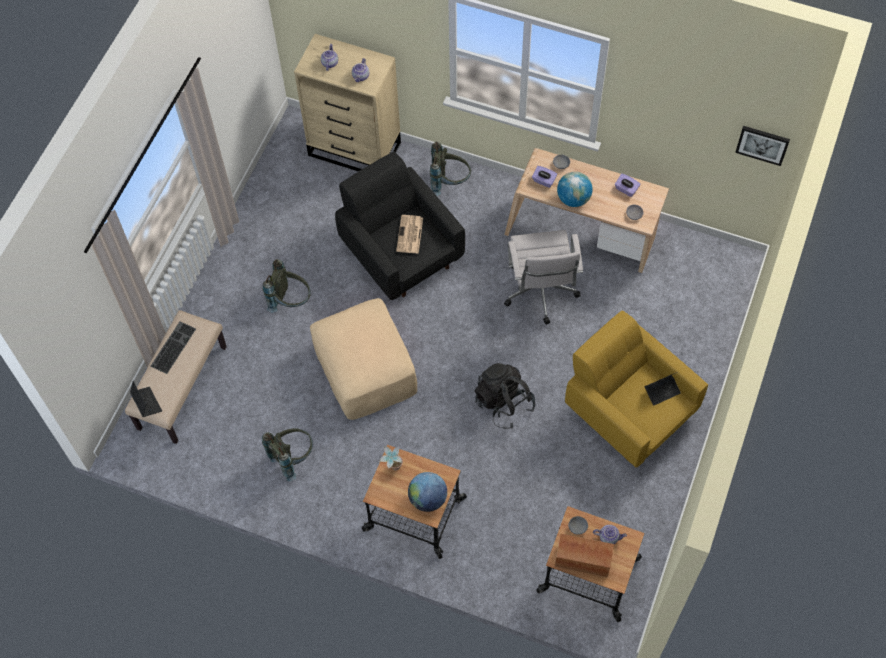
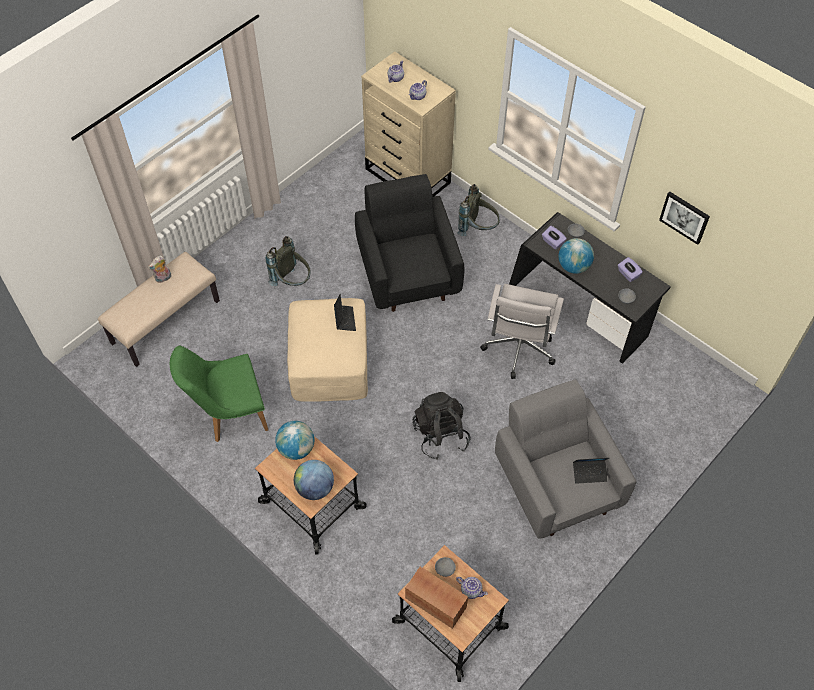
camera: 20 degrees right, 5 degrees down
laptop [130,381,162,417] -> laptop moved to [334,294,356,331]
keyboard [151,321,196,374] -> plush toy [148,256,171,283]
grey backpack [262,428,313,481] -> green chair [170,346,268,442]
potted plant [379,446,403,470] -> globe [275,421,314,460]
newspaper [396,215,423,254] -> none
beige desk [504,148,669,273] -> black desk [509,212,671,364]
yellow armchair [565,310,708,467] -> grey armchair [495,379,637,539]
picture [735,126,790,166] -> picture moved to [659,192,710,245]

